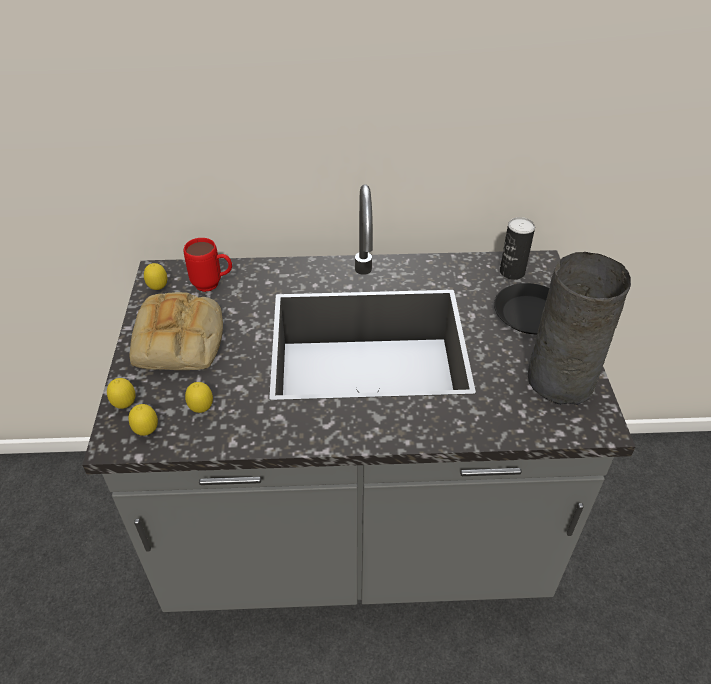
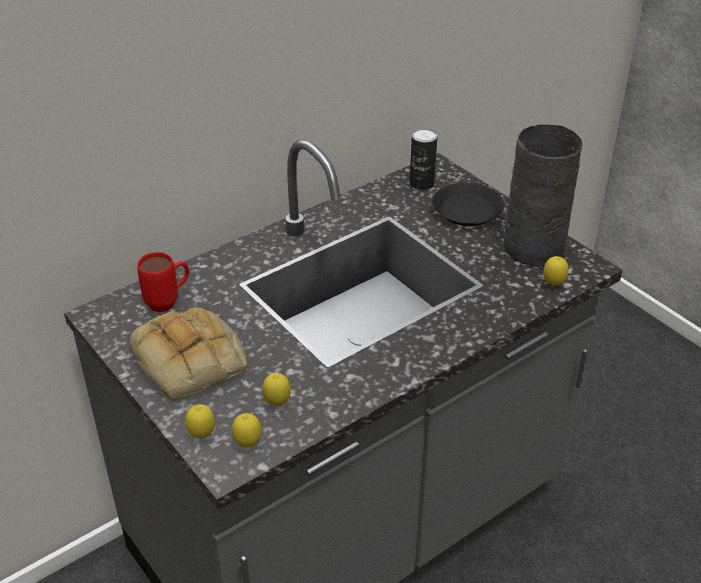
camera: 35 degrees left, 5 degrees down
lemon [144,263,167,290] -> lemon moved to [543,256,569,285]

